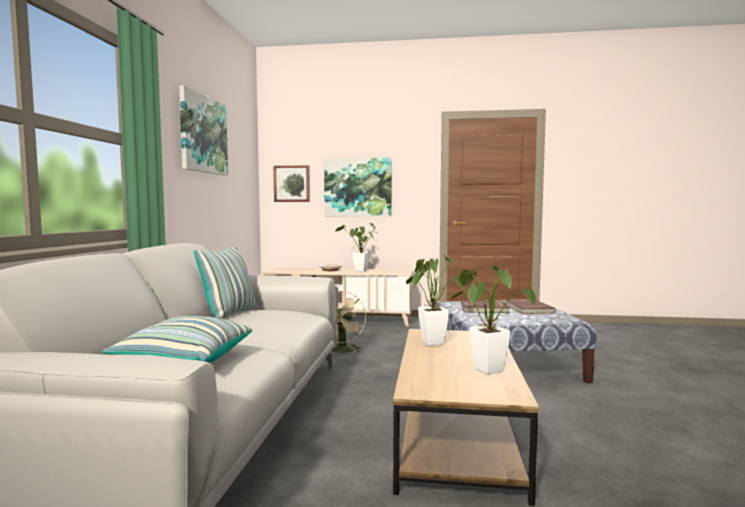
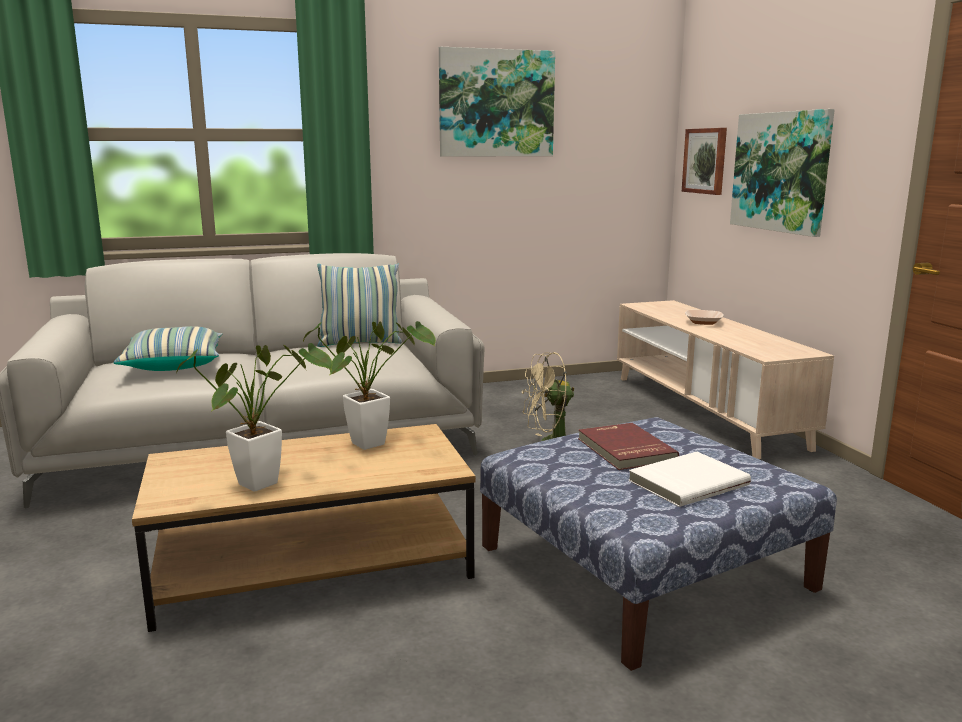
camera: 65 degrees right, 10 degrees up
potted plant [335,223,375,272] -> none
red book [505,299,556,314] -> white book [628,452,751,507]

